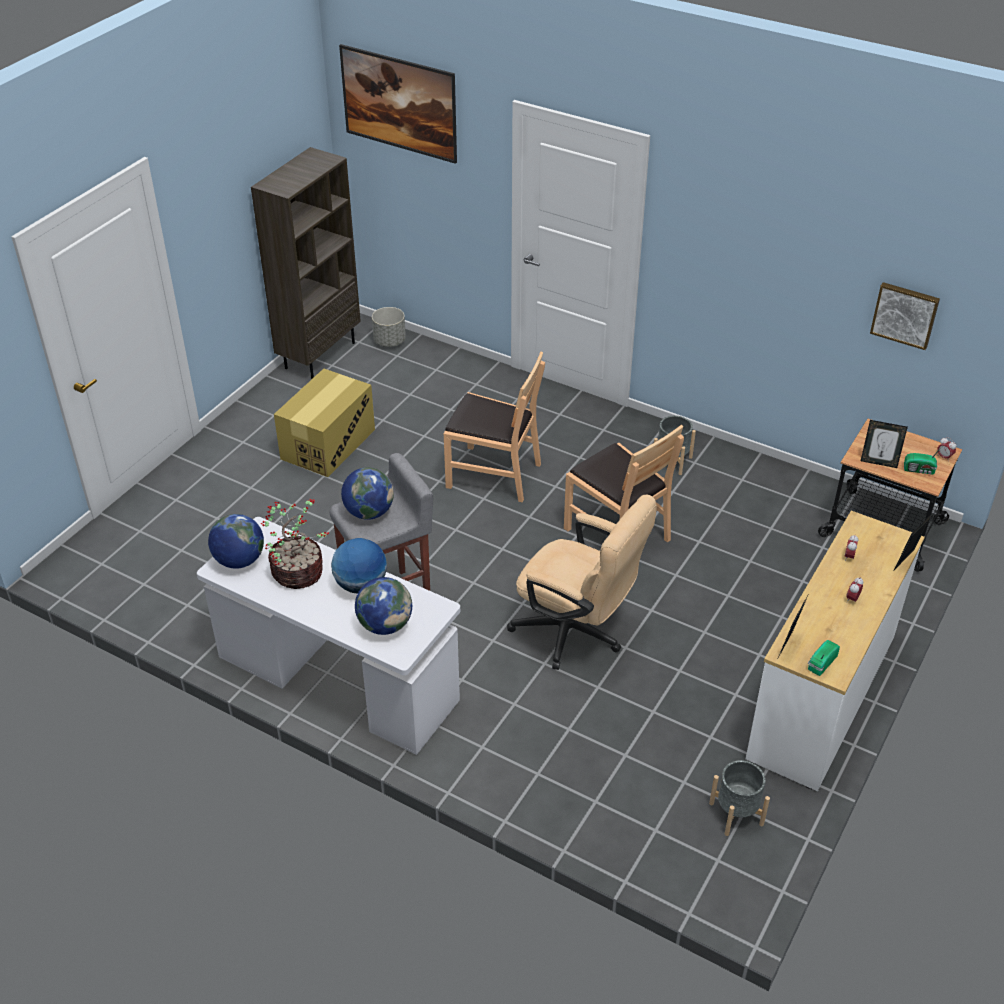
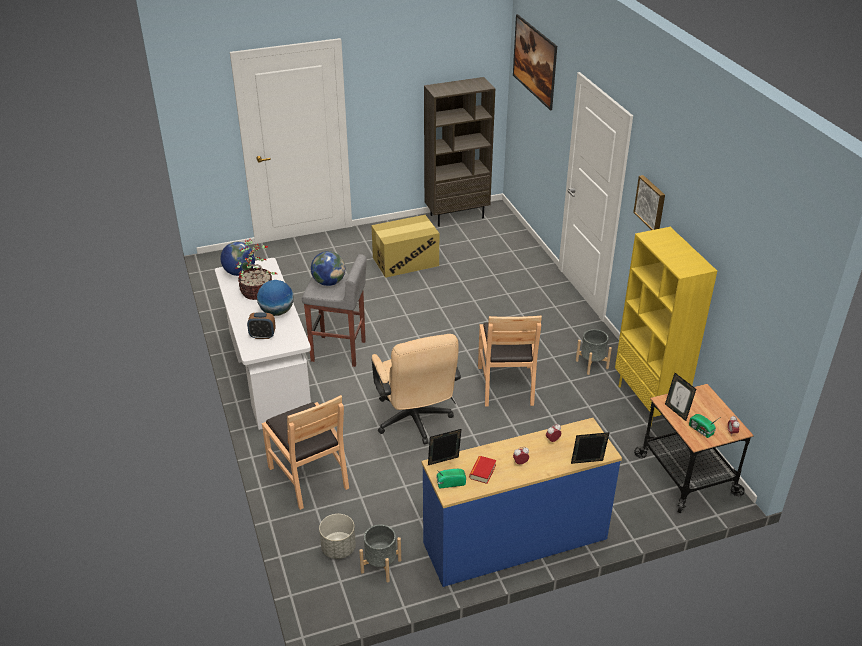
camera: 40 degrees right, 5 degrees down
globe [355,577,412,635] -> alarm clock [247,312,276,339]
grey planter [372,307,406,347] -> grey planter moved to [319,514,356,559]
brown chair [444,352,545,502] -> brown chair moved to [262,395,349,510]
white dresser [746,511,925,791] -> blue dresser [422,418,622,587]
picture [870,282,940,350] -> picture moved to [633,175,665,230]
none -> book [469,456,496,484]
none -> yellow bookcase [615,227,717,426]

